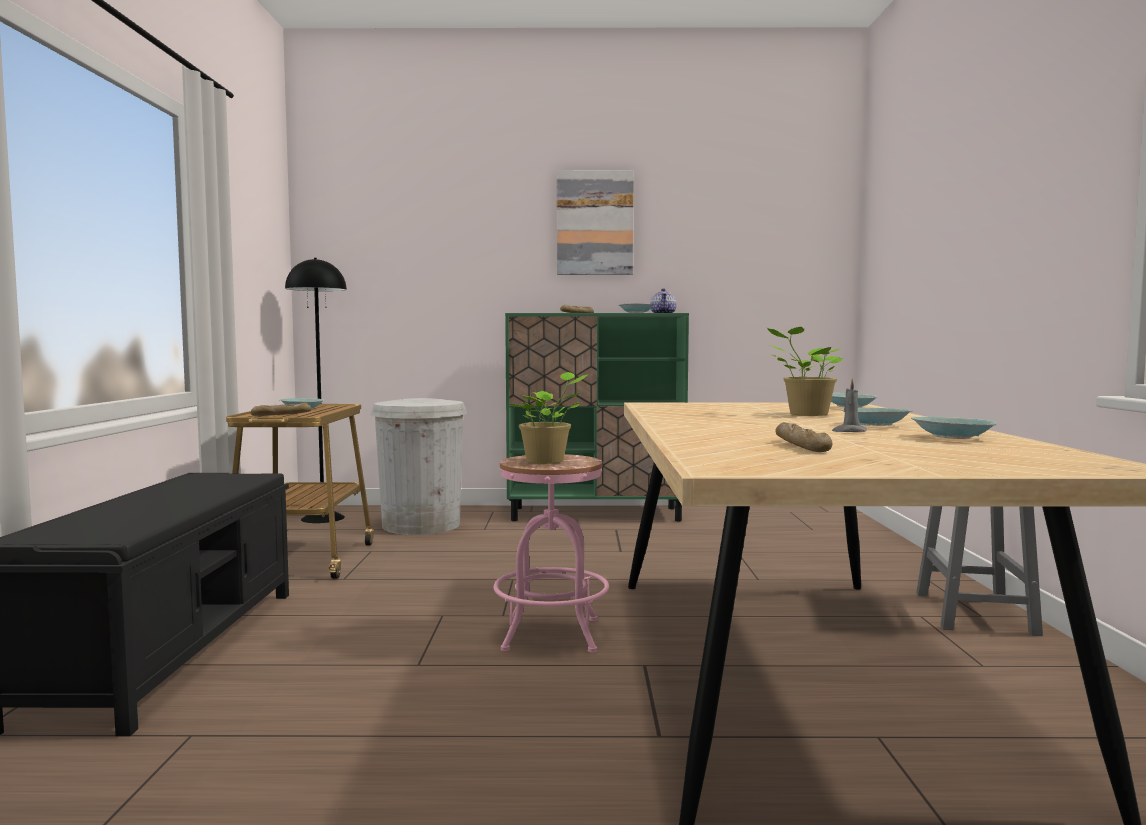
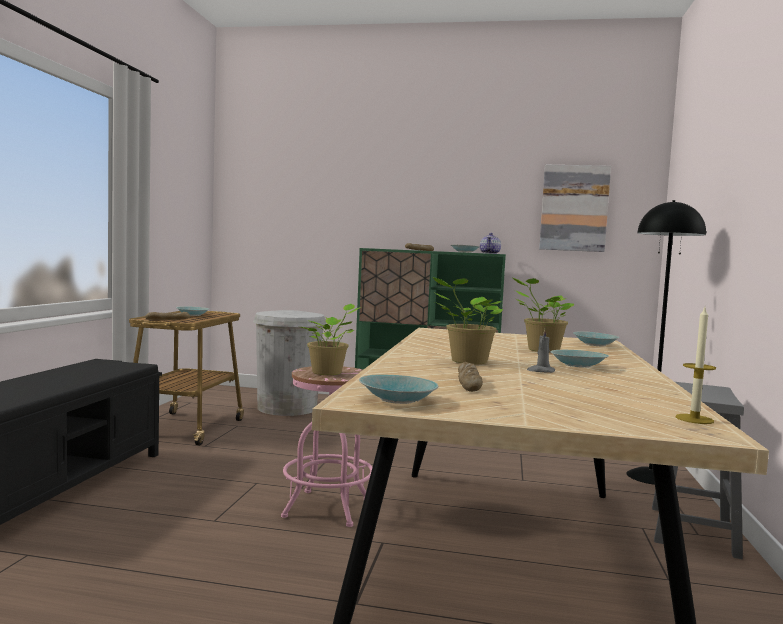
camera: 10 degrees right, 0 degrees up
black floor lamp [285,258,347,523] -> black floor lamp moved to [626,200,706,485]
picture [557,170,634,275] -> picture moved to [539,165,611,252]
turquoise bowl [911,417,997,439] -> turquoise bowl moved to [359,375,439,404]
none -> potted plant [433,277,503,364]
none -> candle [675,307,716,424]

